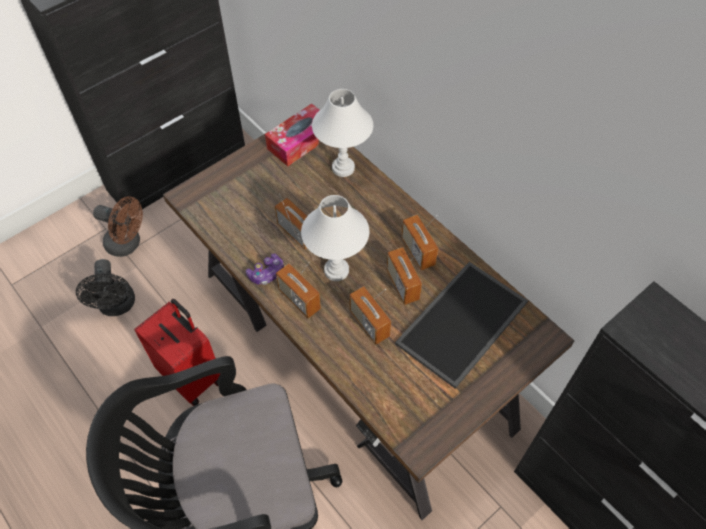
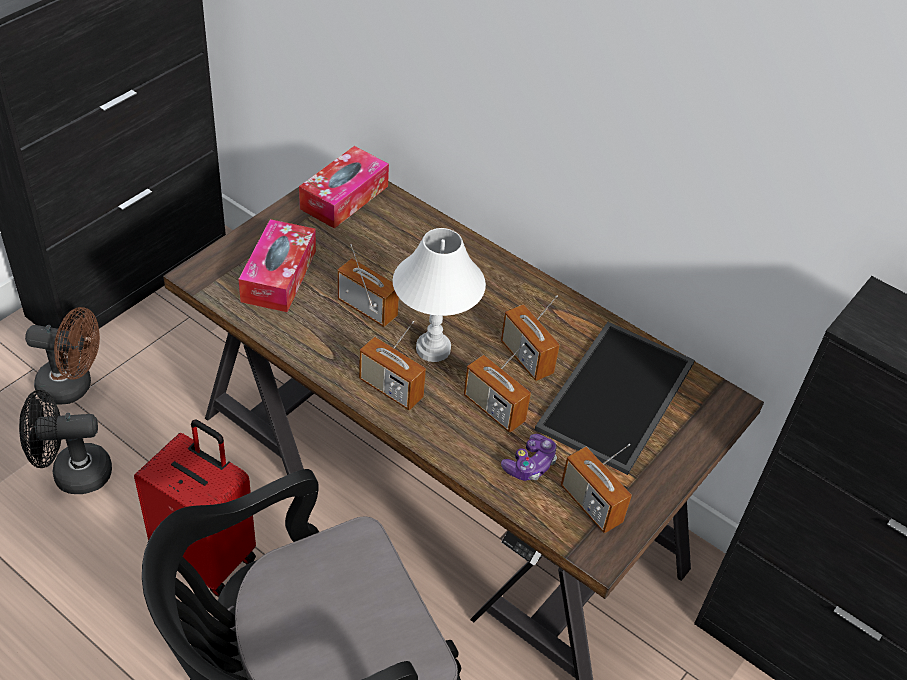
camera: 15 degrees left, 10 degrees down
black fan [76,259,135,316] -> black fan turned 105 degrees clockwise [19,390,112,494]
game controller [246,254,284,285] -> game controller moved to [501,434,557,481]
white table lamp [312,89,373,177] -> none
radio [401,215,438,270] -> radio moved to [560,444,632,533]
none -> tissue box [238,219,316,312]

